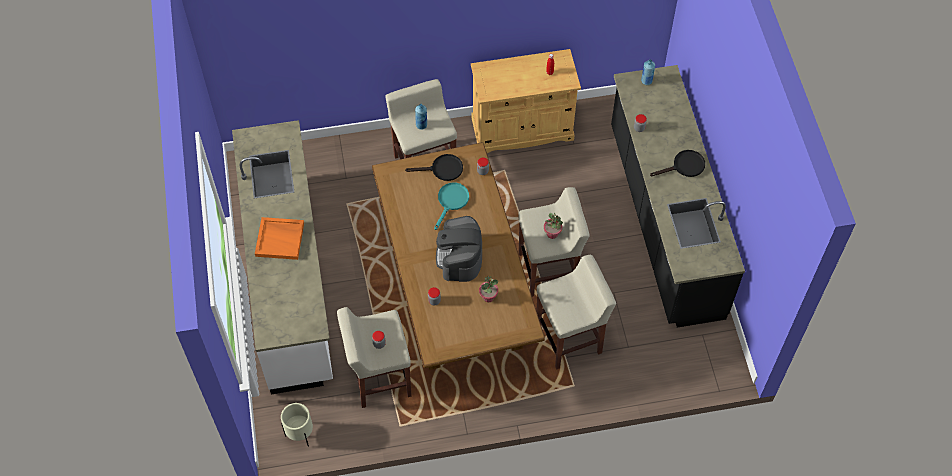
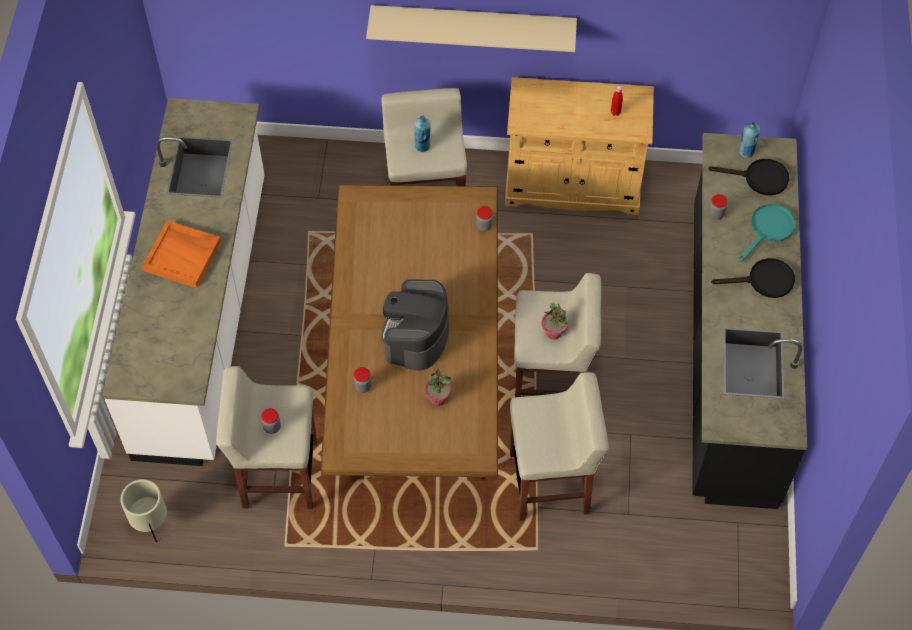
camera: 15 degrees right, 0 degrees up
black frying pan [405,154,463,181] -> black frying pan moved to [708,159,789,195]
turquoise frying pan [434,182,469,230] -> turquoise frying pan moved to [738,204,796,262]
none -> beige shelf [366,5,577,52]

